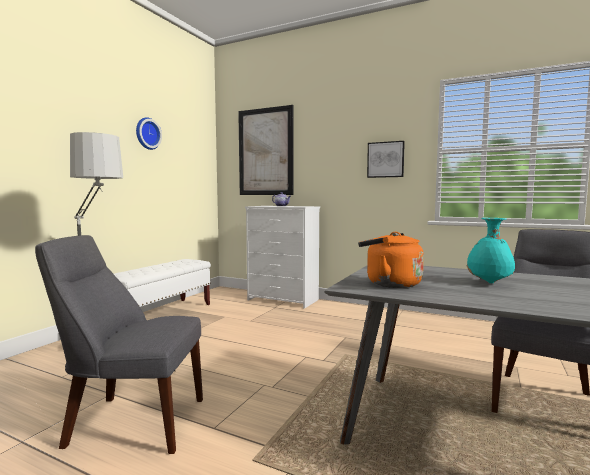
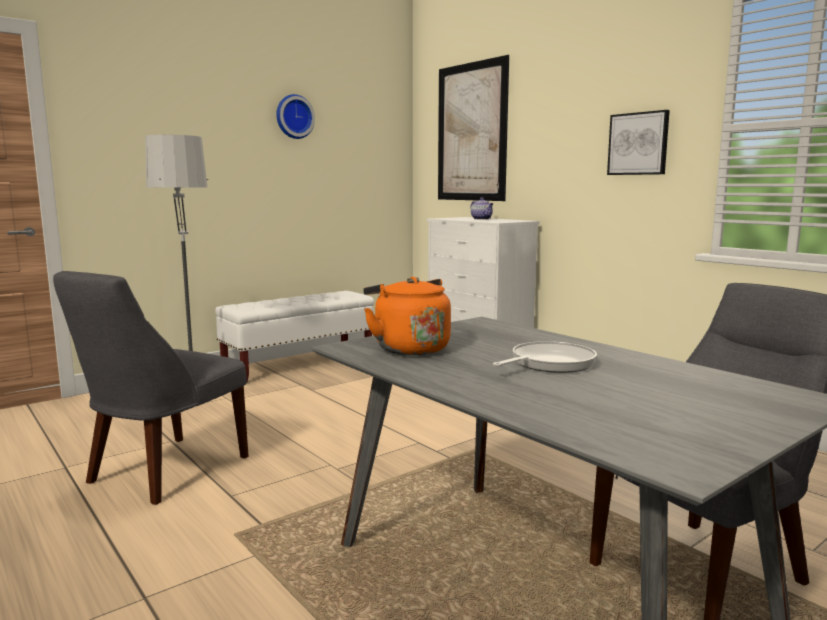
camera: 25 degrees right, 5 degrees up
grey chair [35,235,203,454] -> grey chair turned 90 degrees counterclockwise [53,271,249,505]
turquoise vase [466,218,515,283] -> frying pan [493,341,597,373]

